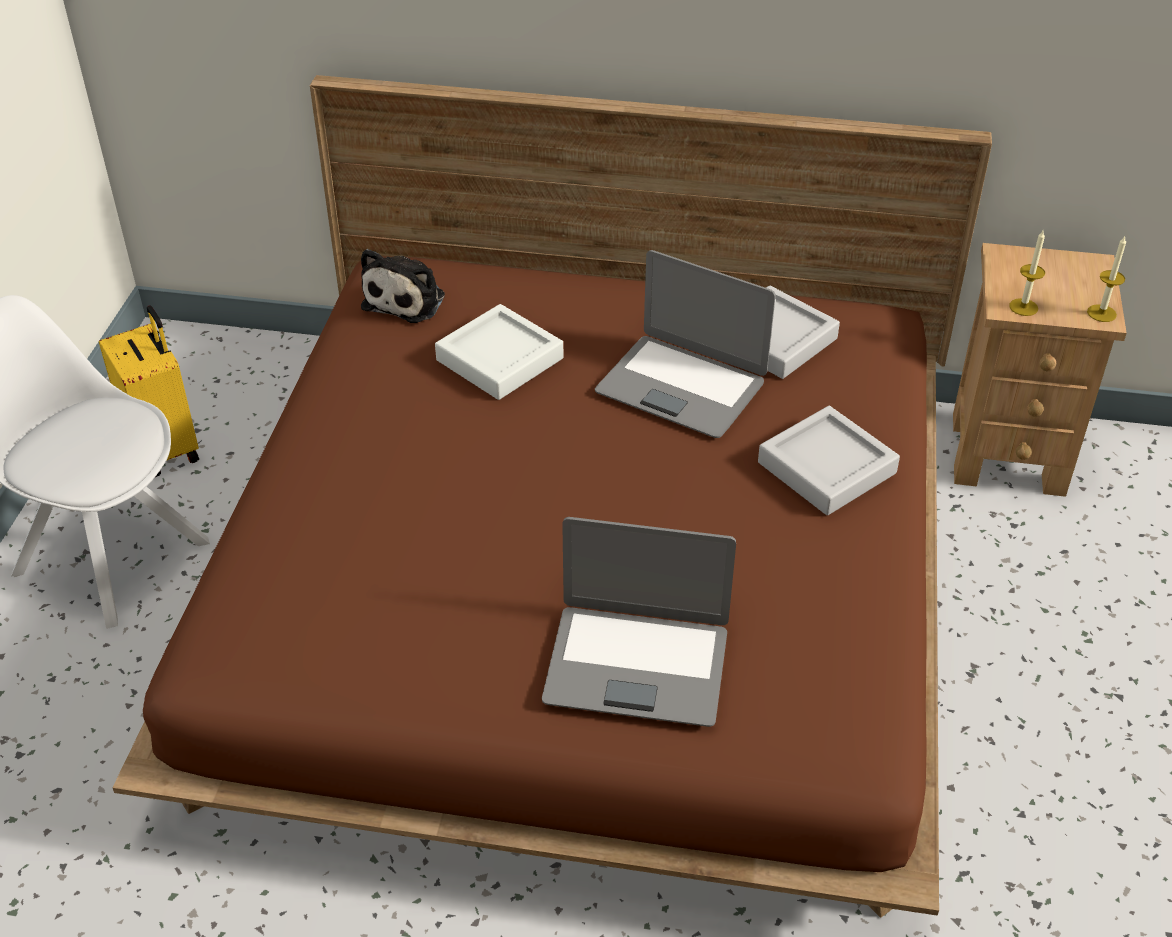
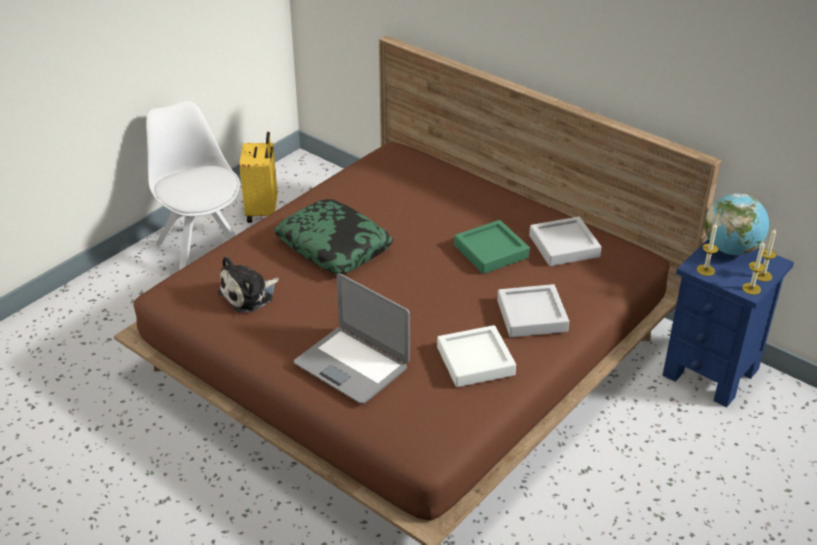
camera: 30 degrees right, 5 degrees down
plush toy [361,249,445,323] -> plush toy moved to [218,256,279,313]
white tray [435,304,563,400] -> white tray moved to [437,325,516,387]
laptop [595,250,776,438] -> green tray [454,220,530,274]
beige nightstand [953,243,1127,497] -> blue nightstand [662,239,794,407]
none -> pillow [274,199,393,274]
none -> globe [705,193,769,255]
none -> candle [757,229,777,282]

